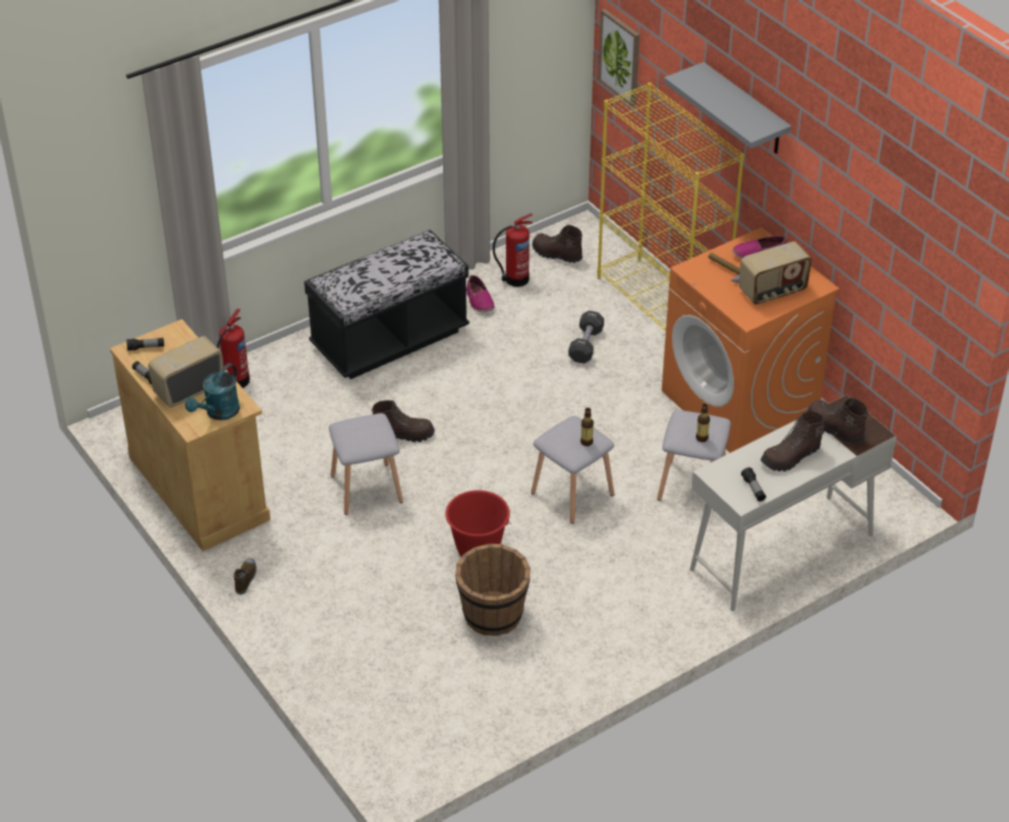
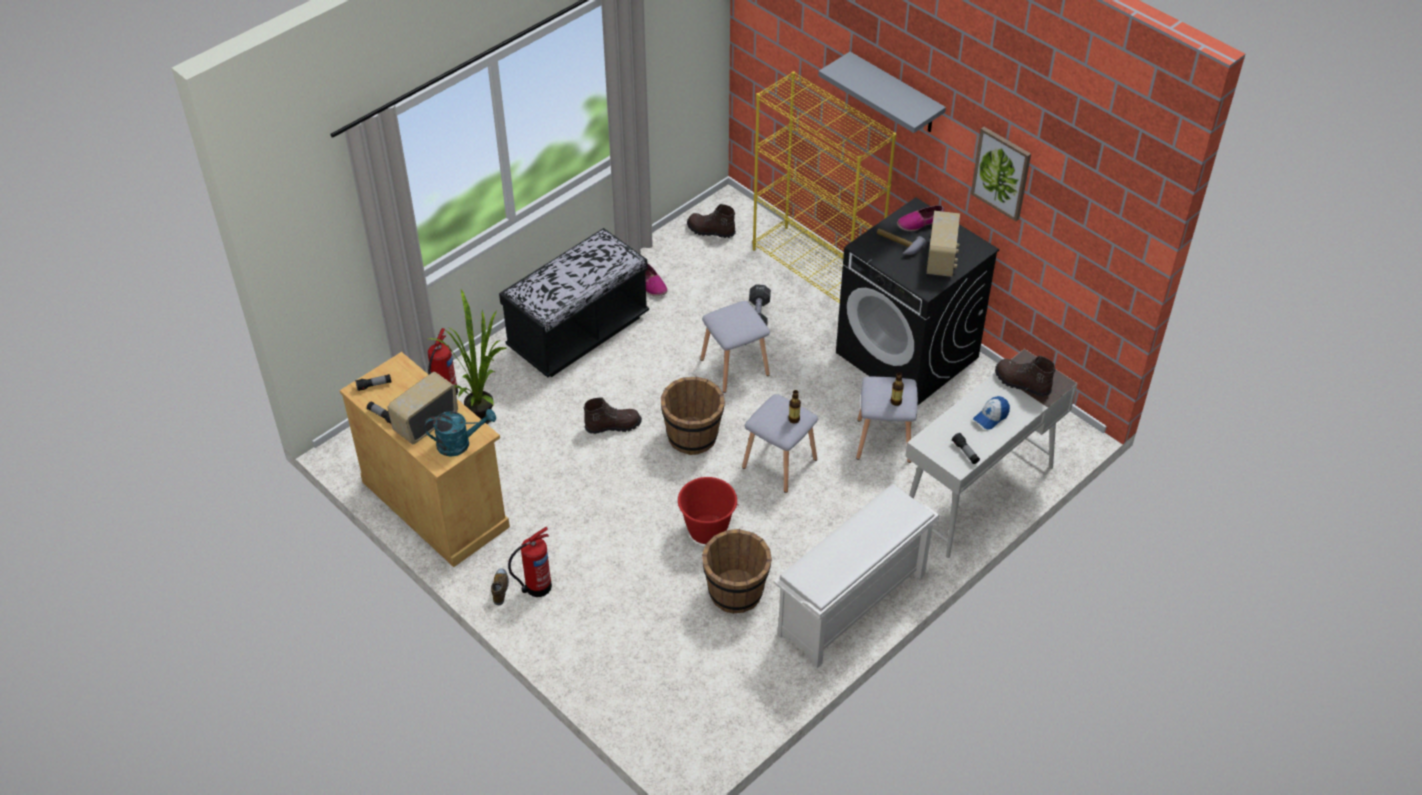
camera: 10 degrees left, 5 degrees up
turquoise watering can [185,363,240,420] -> turquoise watering can turned 120 degrees counterclockwise [424,409,496,457]
grey stool [329,413,403,515] -> grey stool moved to [700,301,770,393]
fire extinguisher [493,213,533,287] -> fire extinguisher moved to [508,527,552,597]
picture [598,9,640,107] -> picture moved to [971,127,1031,221]
orange washing machine [662,227,839,453] -> black washing machine [836,197,999,405]
radio [739,241,812,305] -> radio turned 45 degrees counterclockwise [926,211,960,277]
brown boot [760,411,826,472] -> cap [973,396,1010,430]
none -> potted plant [429,290,506,424]
none -> brown bucket [661,377,725,455]
none -> white shoe rack [774,484,939,668]

